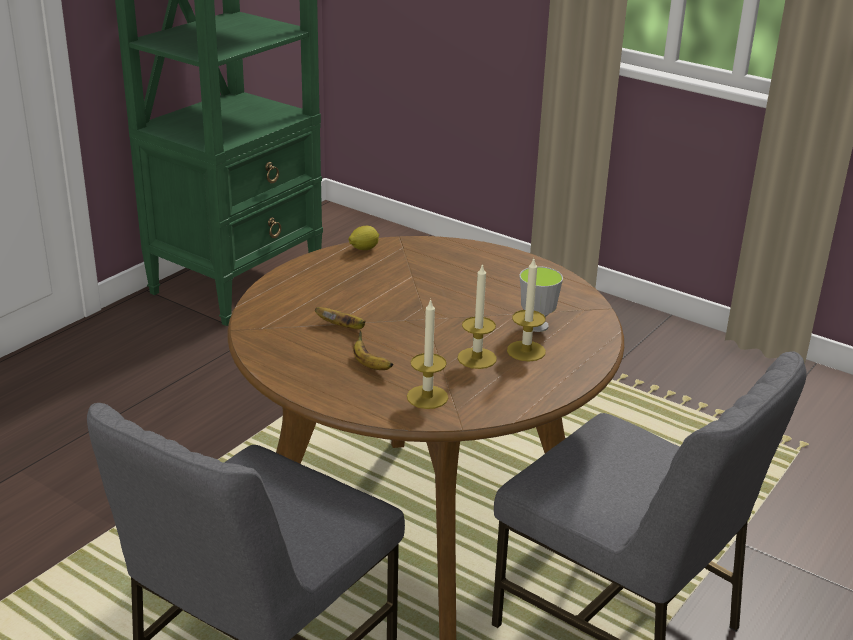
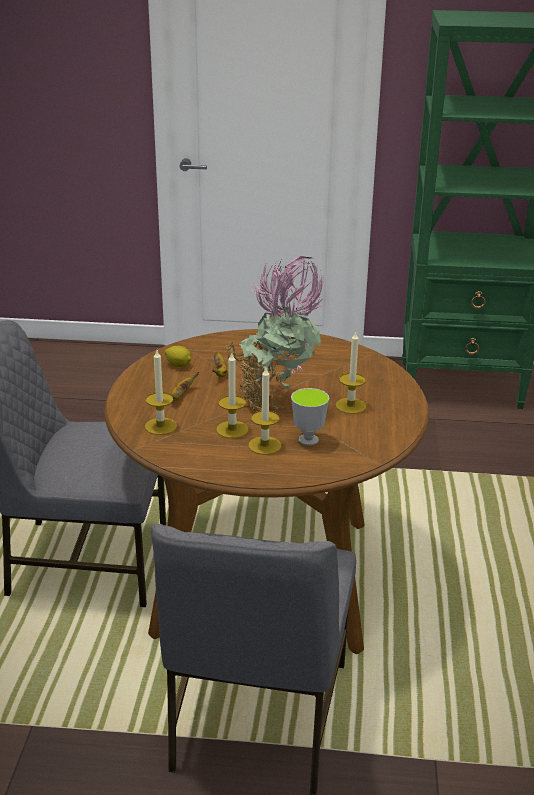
camera: 60 degrees right, 0 degrees up
lemon [348,226,379,250] -> lemon moved to [165,346,191,367]
none -> potted plant [226,256,327,412]
none -> candle [335,330,366,414]

